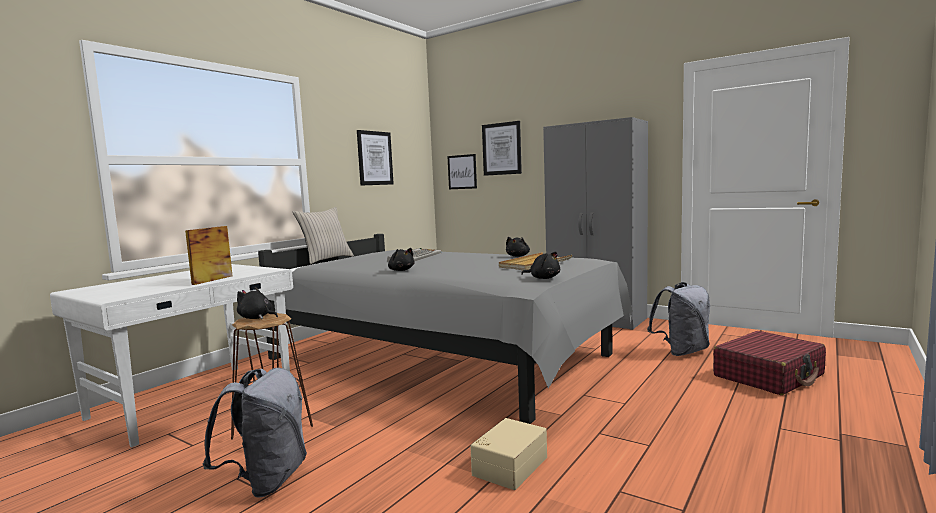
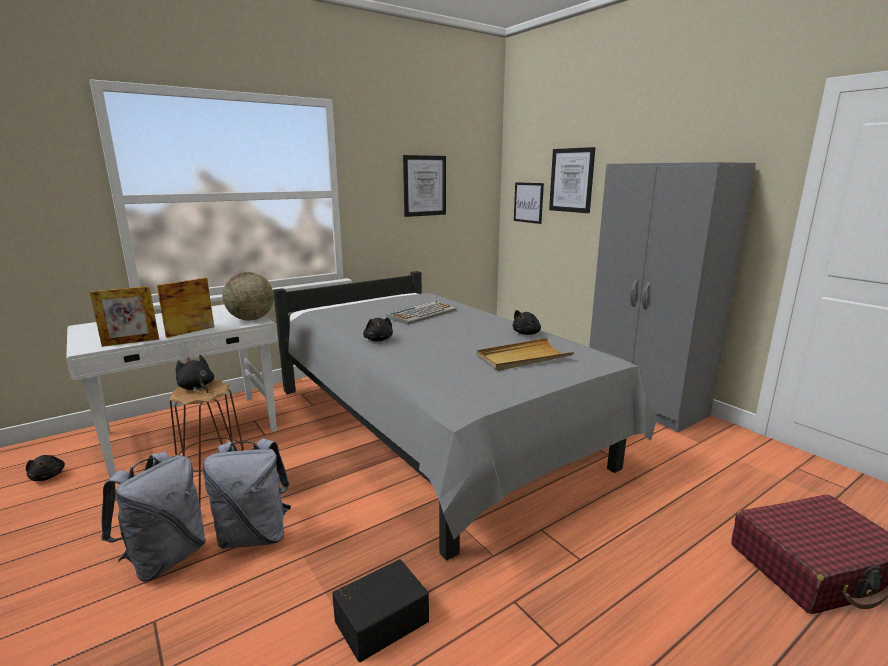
camera: 20 degrees right, 10 degrees up
beige pillow [293,207,354,264] -> none
beige storage box [470,418,547,490] -> black storage box [332,559,429,662]
black plush toy [521,252,560,279] -> black plush toy moved to [26,455,65,481]
grey backpack [647,282,710,356] -> grey backpack moved to [203,438,291,549]
none -> picture frame [90,286,159,347]
none -> globe [223,272,274,320]

